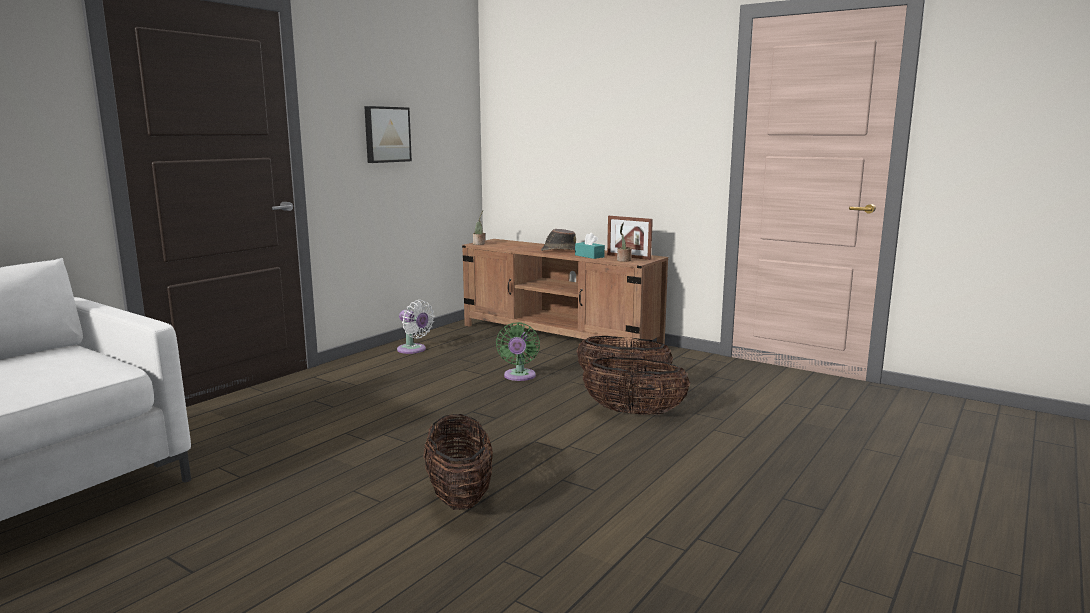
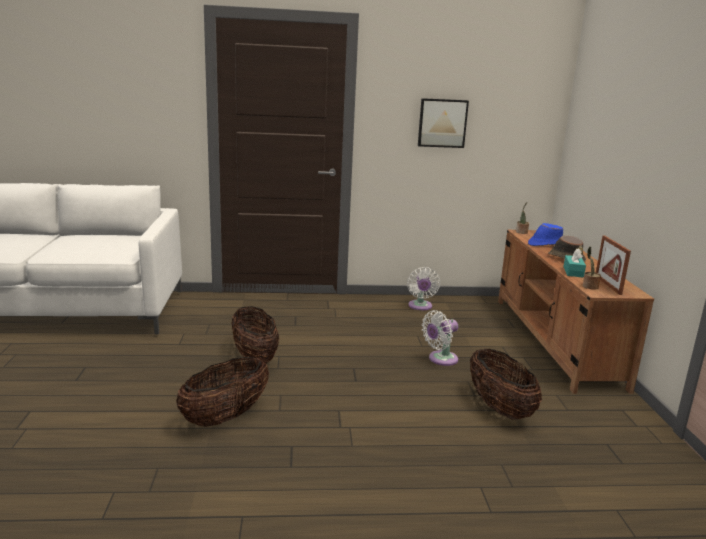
camera: 50 degrees right, 5 degrees up
green fan [496,322,540,381] -> white fan [422,310,458,366]
basket [583,357,690,415] -> basket moved to [231,306,279,364]
none -> blue hat [528,223,563,246]

